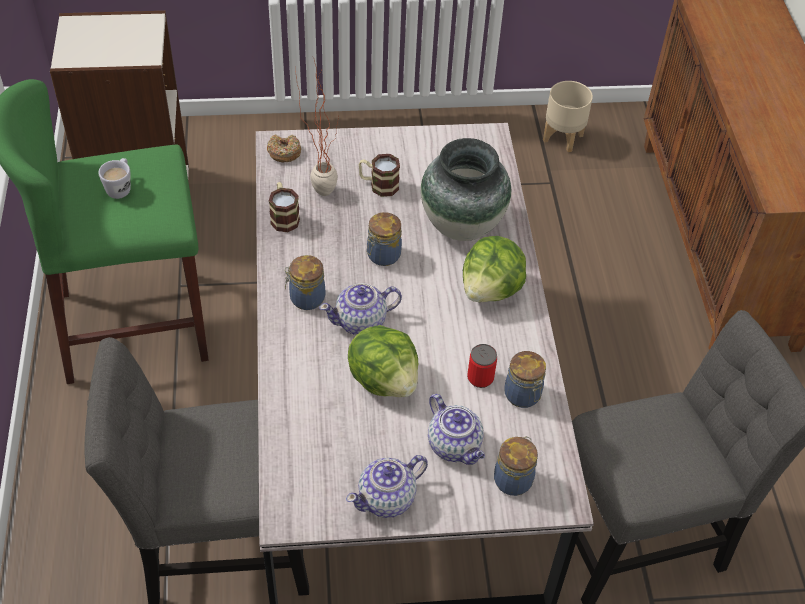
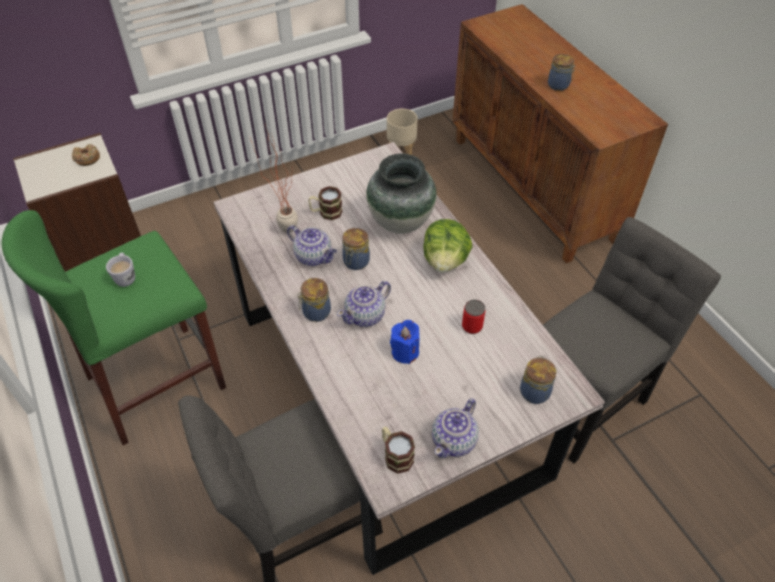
camera: 20 degrees left, 0 degrees up
donut [267,134,301,162] -> donut moved to [72,144,100,166]
mug [269,182,300,232] -> mug moved to [382,426,415,474]
lettuce [348,325,418,397] -> blue candle [390,320,420,364]
teapot [428,394,485,465] -> teapot moved to [287,225,337,266]
jar [504,351,546,408] -> jar moved to [548,54,576,91]

